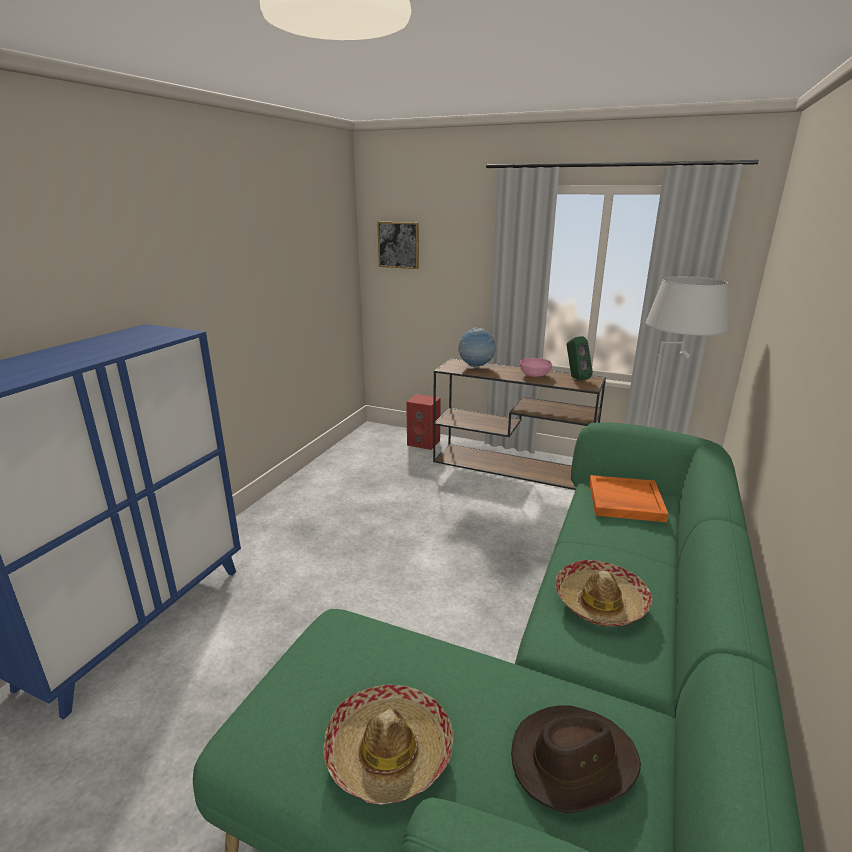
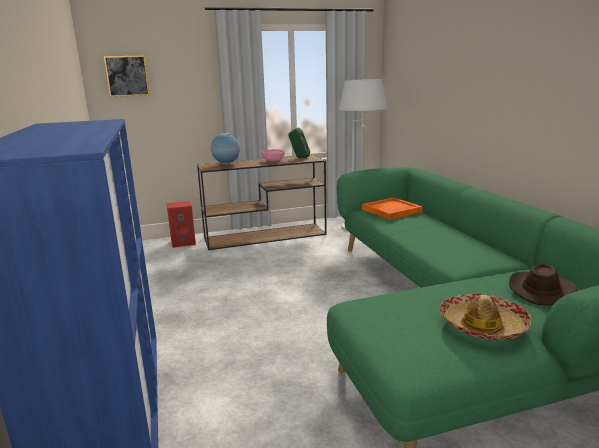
camera: 40 degrees left, 5 degrees down
hat [555,560,653,627] -> none

